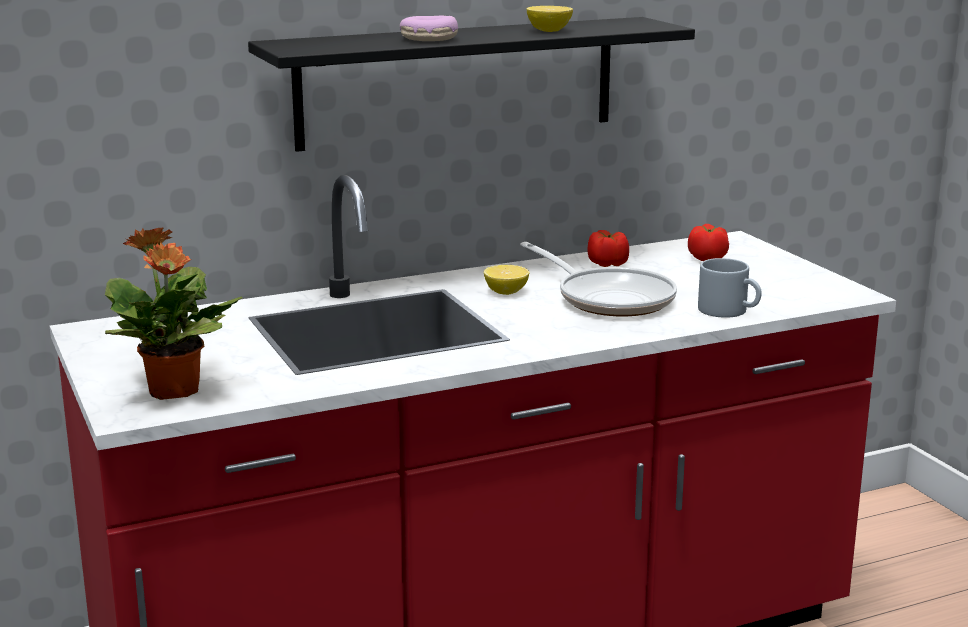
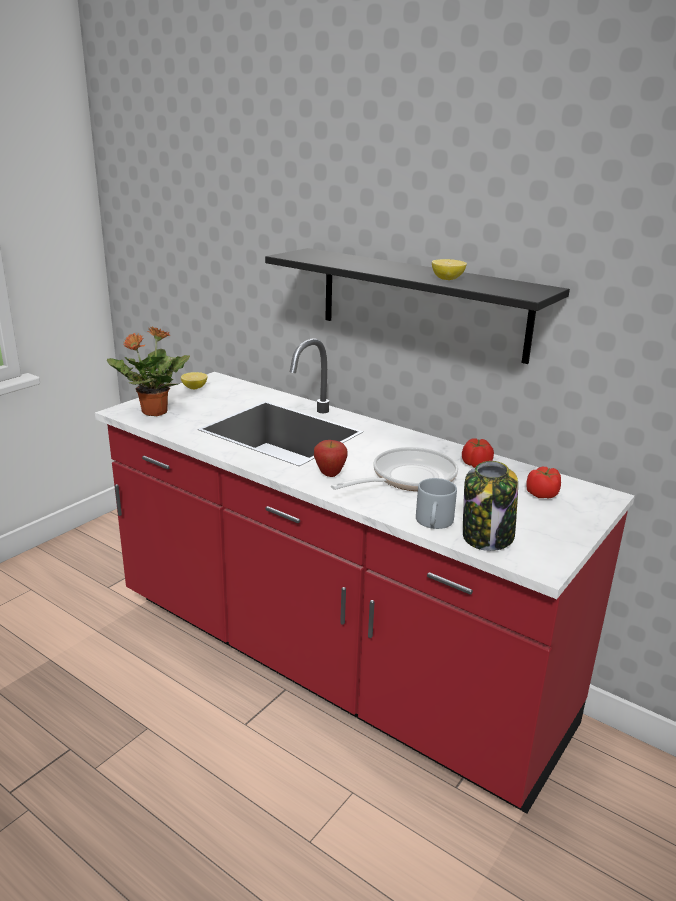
camera: 60 degrees right, 5 degrees up
donut [400,15,458,41] -> none
lemon [484,265,530,295] -> lemon moved to [181,372,207,389]
frying pan [520,242,677,316] -> frying pan turned 150 degrees counterclockwise [331,447,458,491]
none -> apple [314,440,347,477]
none -> jar [463,461,518,551]

